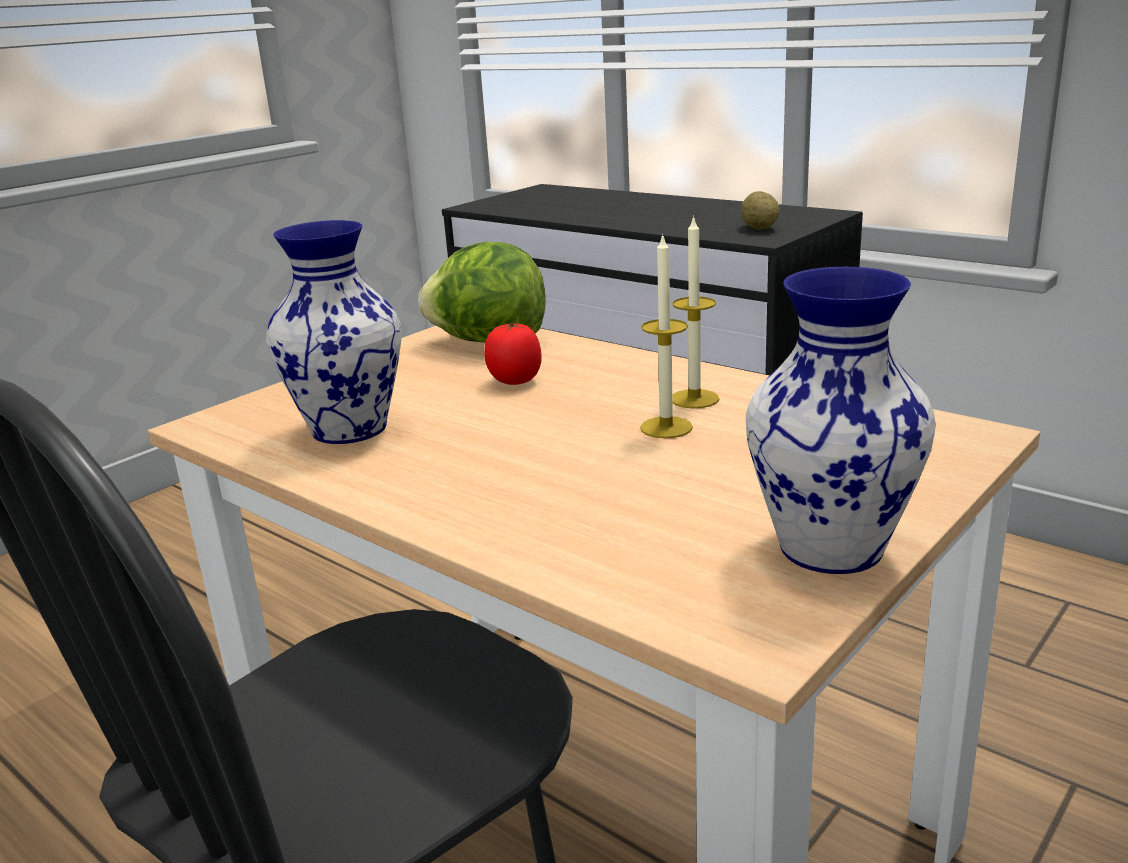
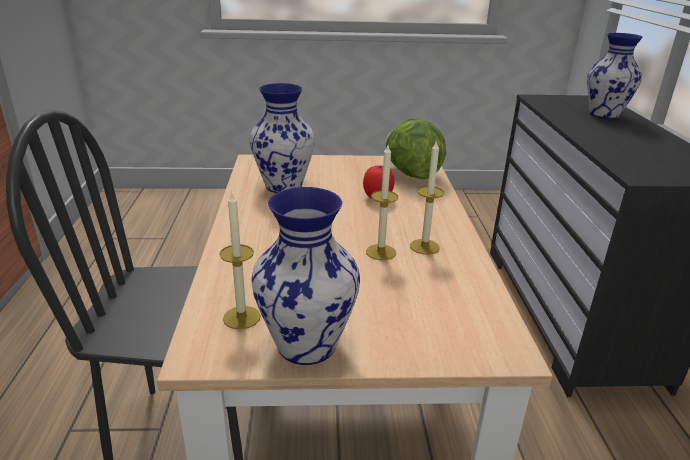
camera: 45 degrees right, 5 degrees up
potato [741,191,780,230] -> none
none -> candle [219,191,261,329]
none -> vase [587,33,643,119]

